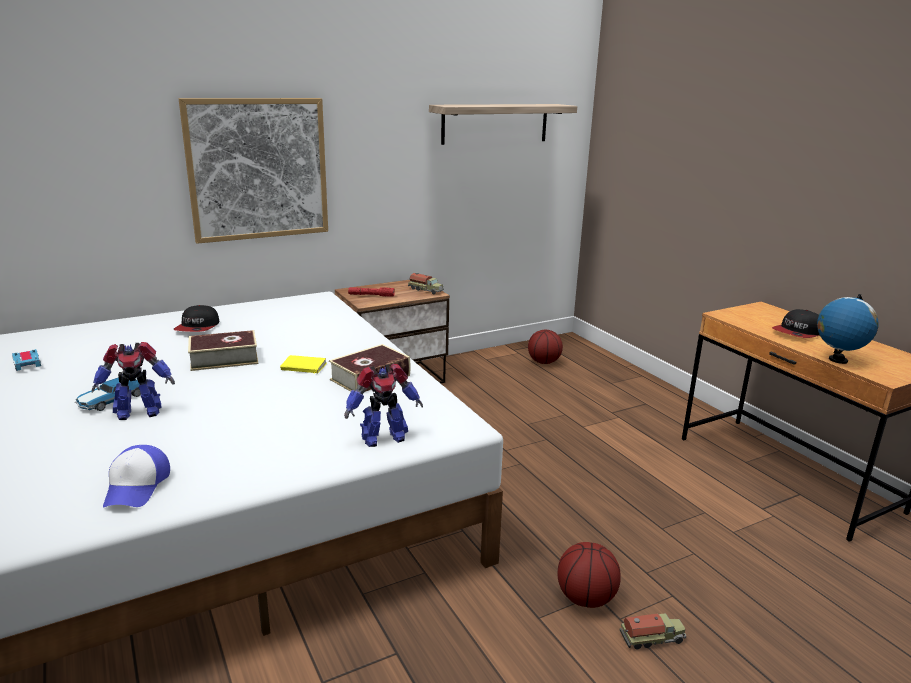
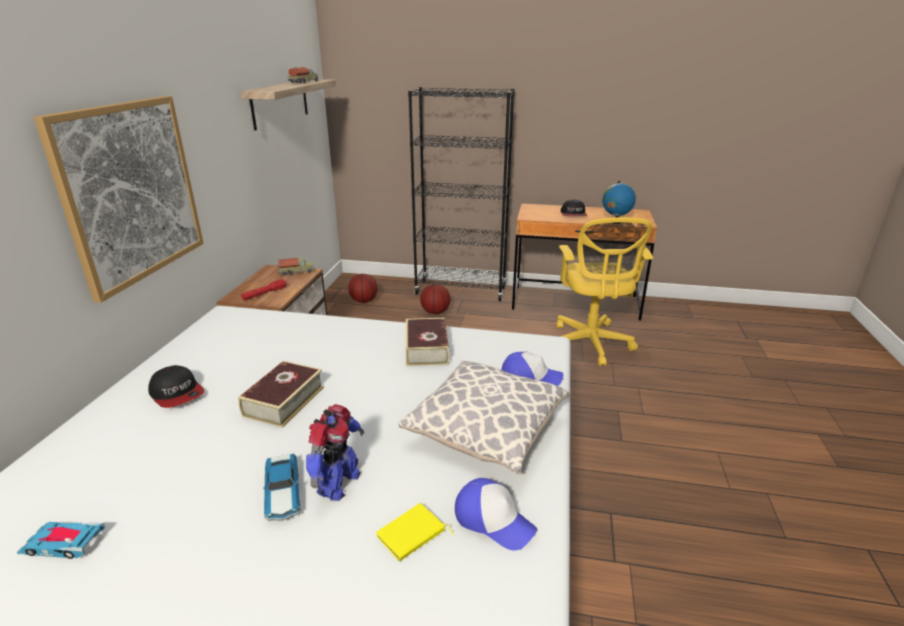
camera: 50 degrees left, 5 degrees up
yellow book [280,355,327,374] -> yellow book moved to [376,503,454,562]
toy robot [344,364,423,447] -> cap [501,351,563,386]
basketball [557,542,621,608] -> basketball moved to [420,284,450,314]
toy truck [620,613,686,650] -> toy truck moved to [288,67,319,83]
none -> pillow [399,360,569,475]
none -> black bookcase [408,87,515,301]
none -> yellow office chair [556,217,653,366]

